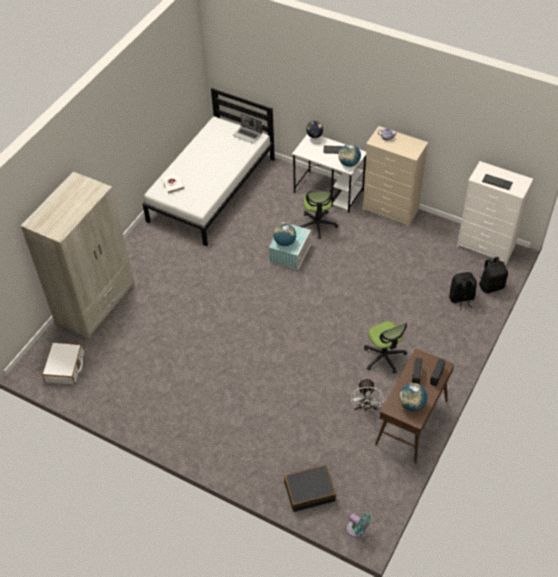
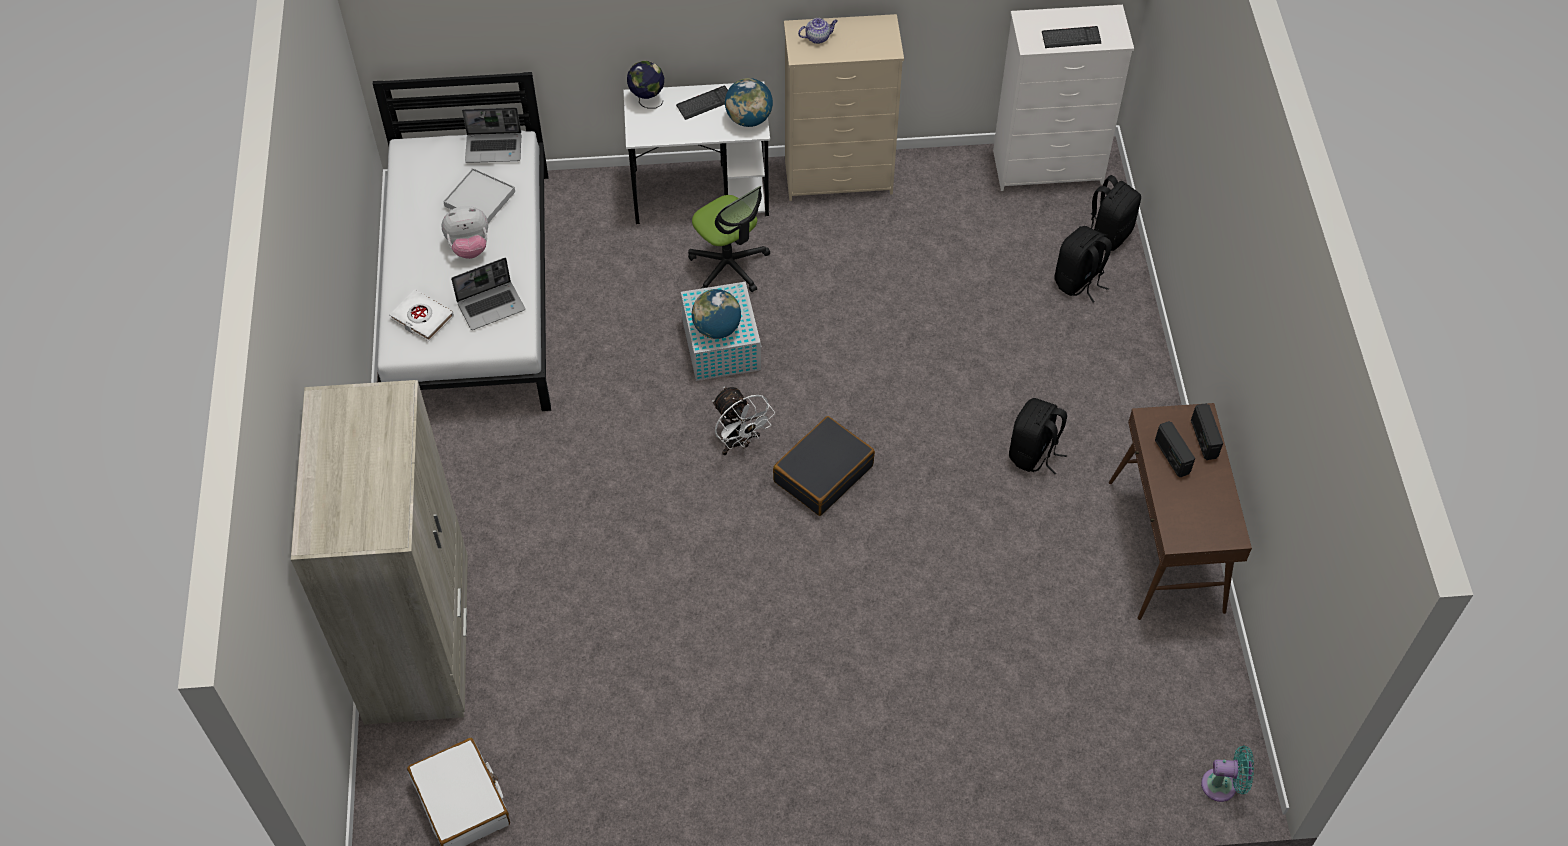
camera: 35 degrees left, 5 degrees up
black suitcase [284,465,336,512] -> black suitcase moved to [773,416,875,516]
white fan [351,378,383,411] -> white fan moved to [712,386,775,455]
office chair [364,321,407,374] -> black backpack [1009,398,1067,474]
globe [399,383,427,411] -> none
none -> plush toy [442,206,488,259]
none -> white tray [443,168,515,223]
none -> laptop [451,258,525,330]

